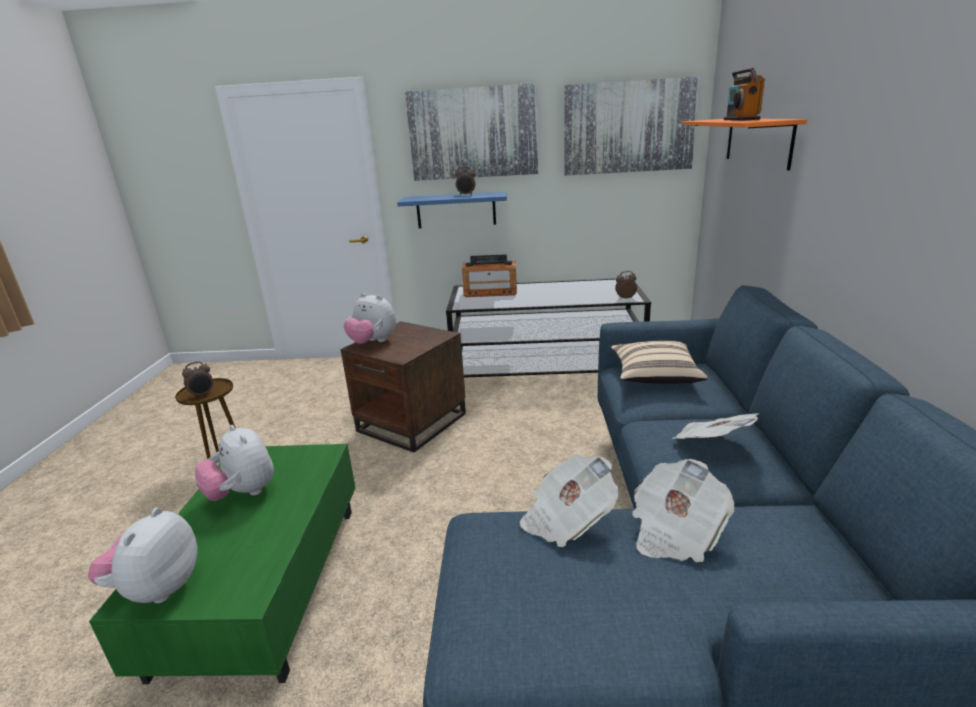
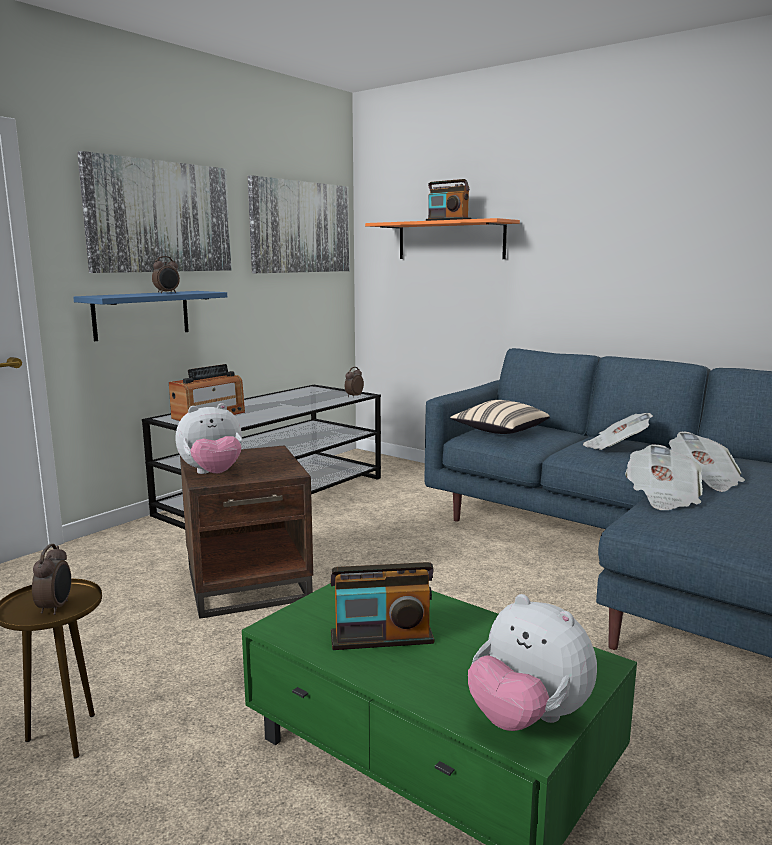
camera: 55 degrees left, 10 degrees down
plush toy [195,425,274,501] -> radio [330,562,434,650]

